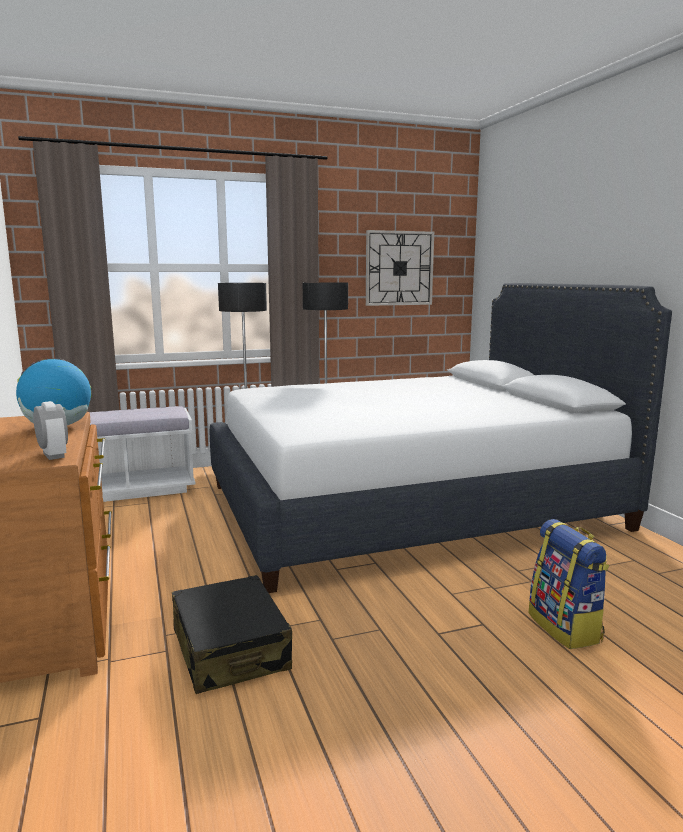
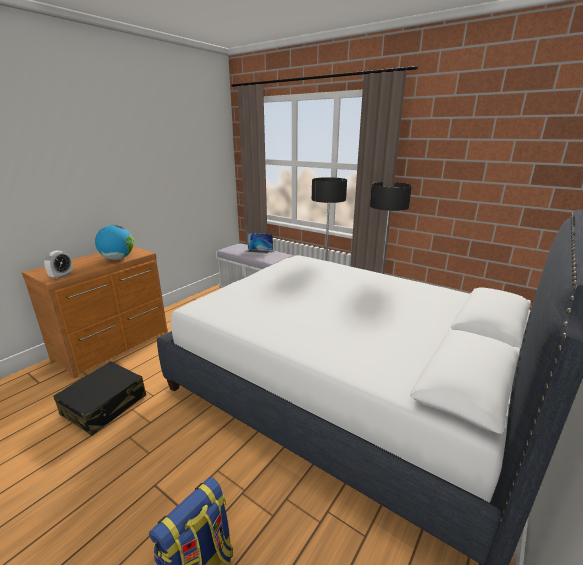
camera: 55 degrees right, 10 degrees up
wall clock [366,230,434,306] -> none
none -> laptop [243,233,273,256]

